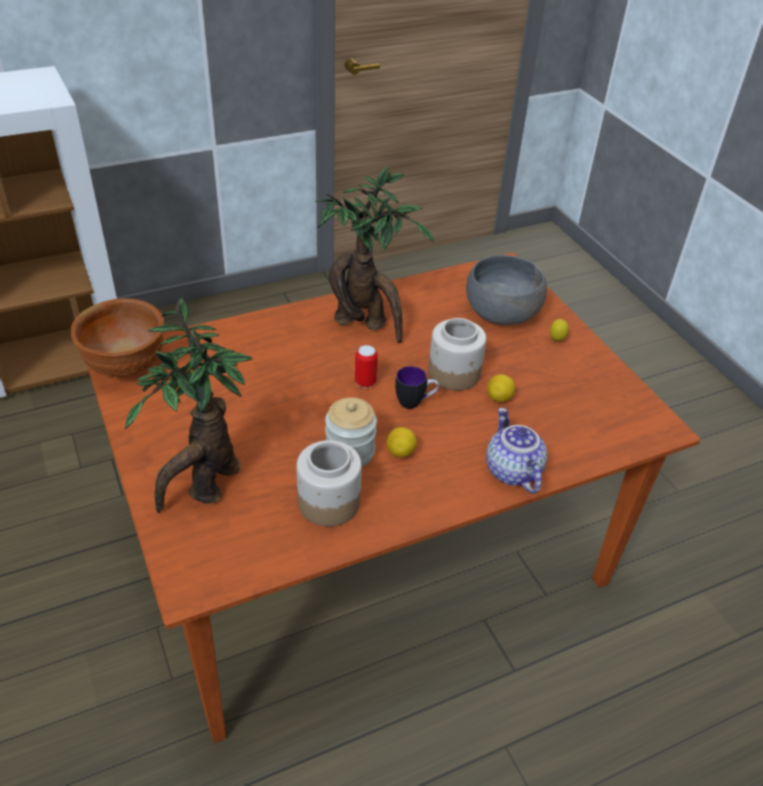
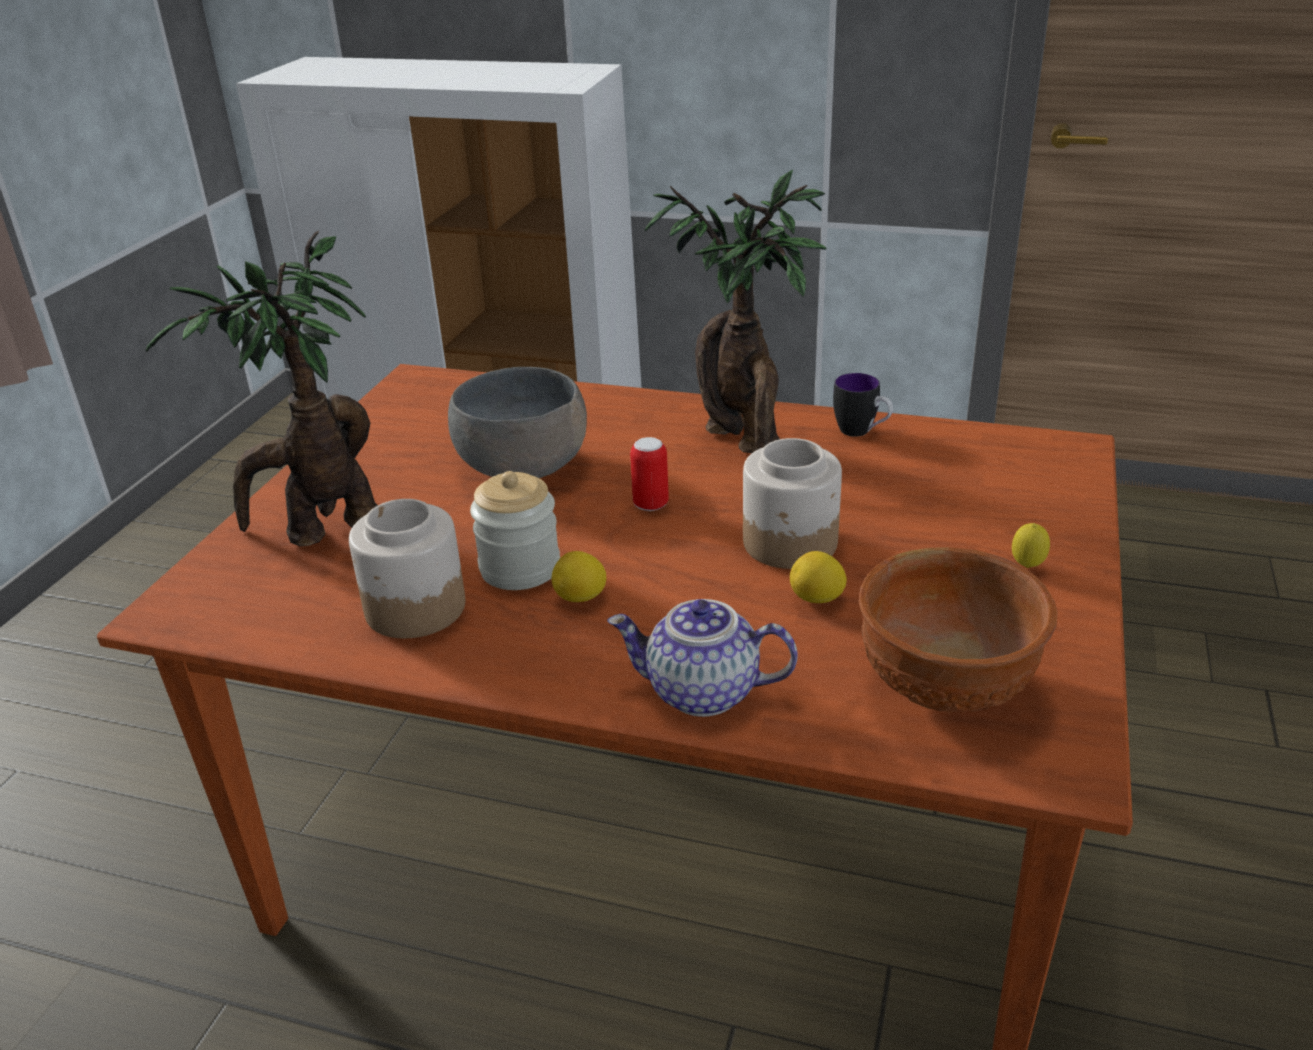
camera: 45 degrees right, 10 degrees down
brown bowl [71,298,164,377] -> brown bowl moved to [859,547,1057,713]
mug [395,366,439,409] -> mug moved to [833,373,893,437]
grey bowl [466,255,547,325] -> grey bowl moved to [448,367,587,478]
teapot [486,407,547,494] -> teapot turned 105 degrees counterclockwise [607,599,798,717]

